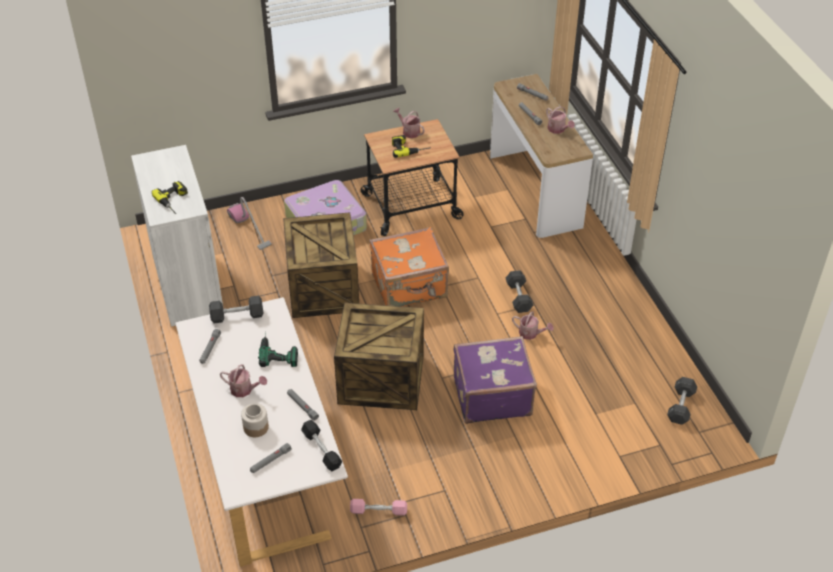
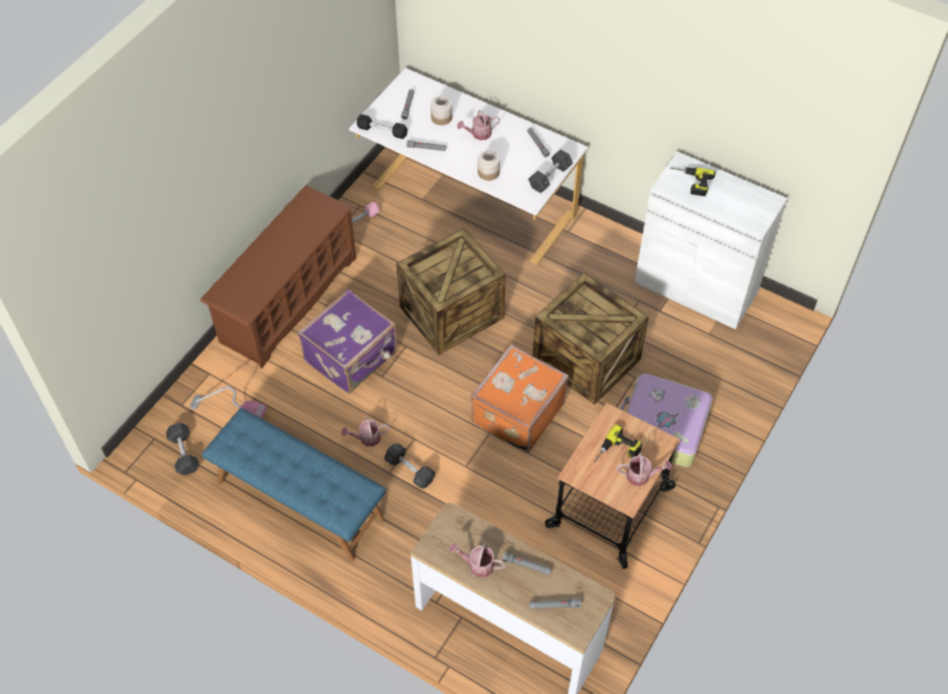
camera: 140 degrees right, 10 degrees up
vacuum cleaner [227,197,272,250] -> vacuum cleaner moved to [190,386,267,419]
power drill [258,332,298,367] -> jar [478,151,500,181]
none -> brown shoe rack [200,185,356,368]
none -> blue bench [202,408,386,562]

